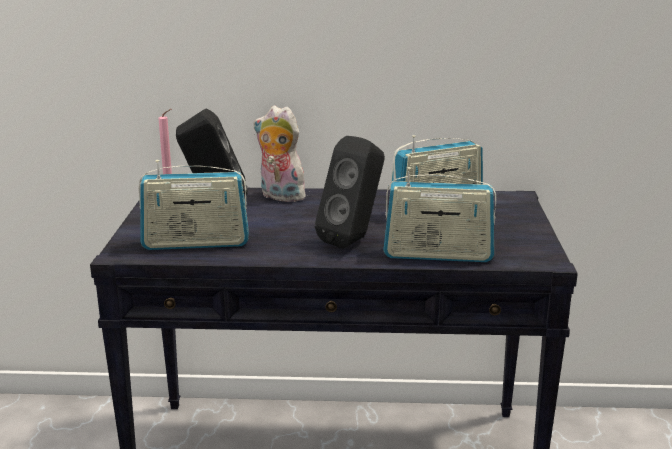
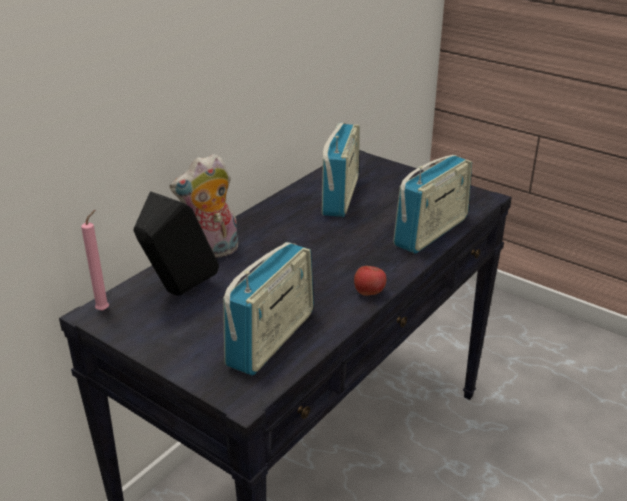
camera: 55 degrees left, 10 degrees up
black speaker [315,136,385,249] -> none
none -> apple [354,266,386,296]

